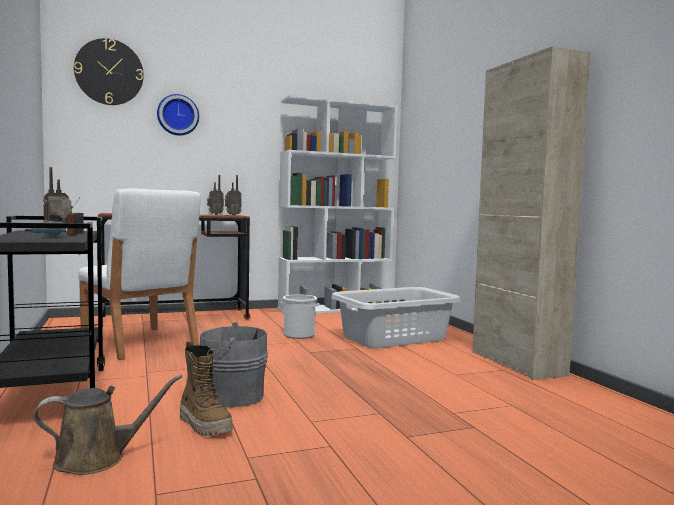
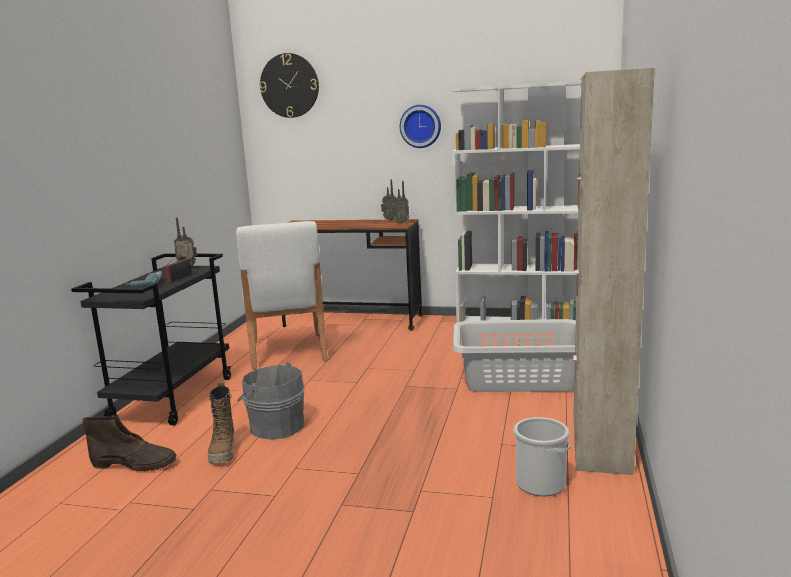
camera: 35 degrees right, 10 degrees up
brown watering can [33,374,183,475] -> brown boot [82,415,176,472]
wall clock [157,94,199,136] -> wall clock moved to [400,105,441,148]
bucket [281,295,319,339] -> bucket moved to [513,417,571,496]

